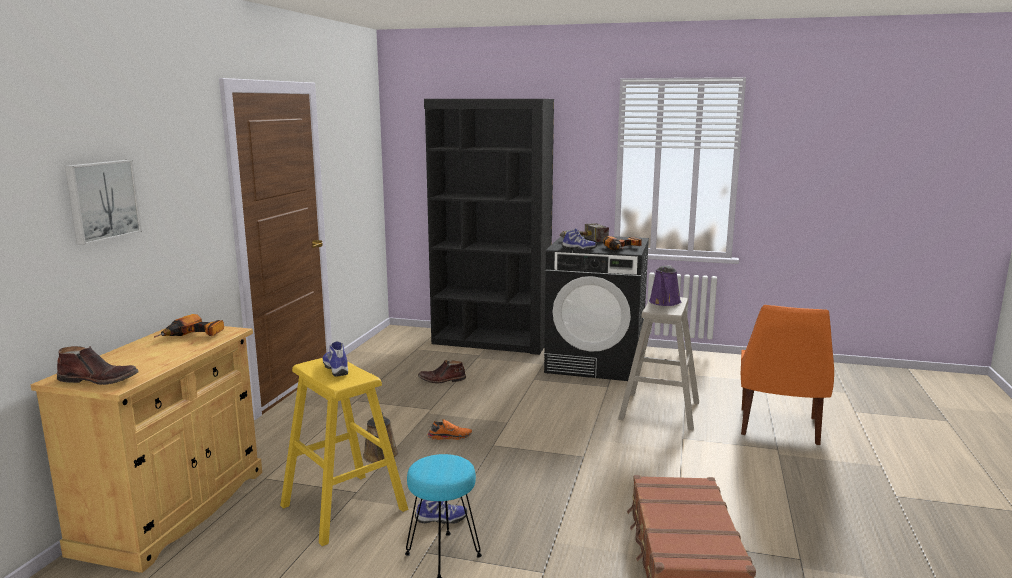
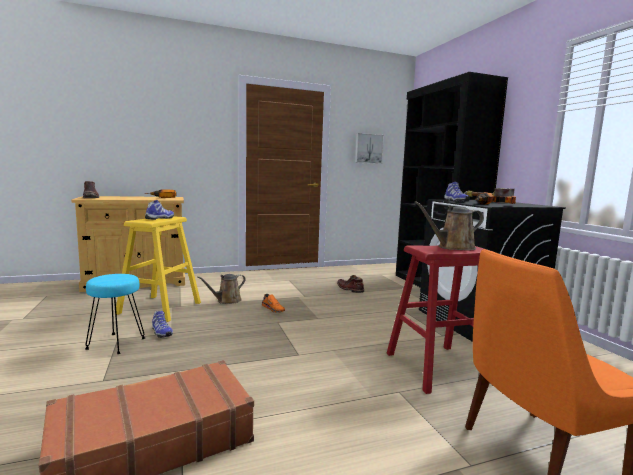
camera: 55 degrees right, 5 degrees down
picture [65,160,142,245] -> picture moved to [355,133,384,164]
beige stool [618,297,699,430] -> red stool [387,245,491,394]
purple watering can [649,265,681,306] -> brown watering can [414,201,484,251]

